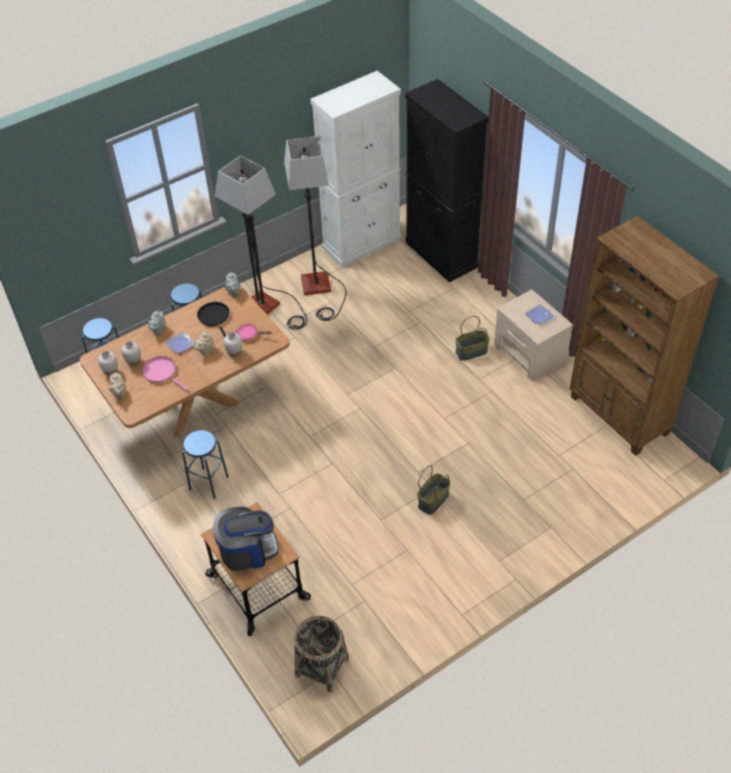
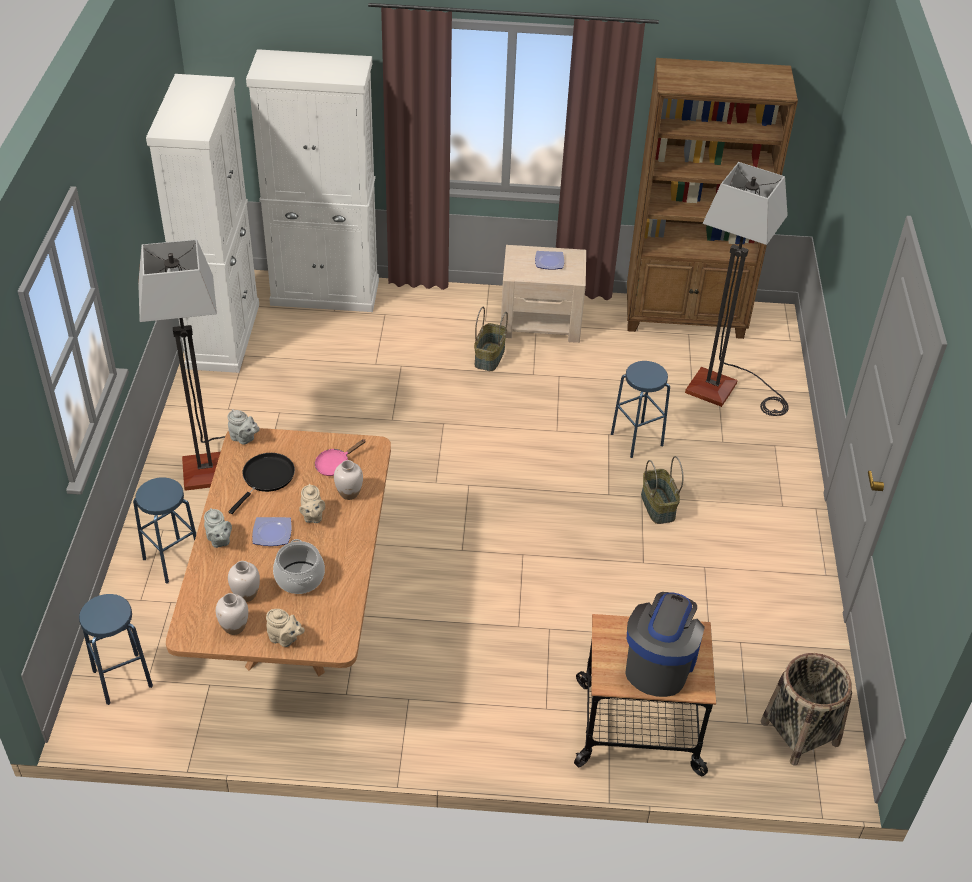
camera: 55 degrees left, 5 degrees down
pink frying pan [142,356,188,391] -> cooking pot [273,539,325,594]
blue stool [182,430,229,499] -> blue stool moved to [611,361,670,458]
black frying pan [197,302,229,338] -> black frying pan turned 105 degrees clockwise [228,453,295,514]
floor lamp [284,136,346,321] -> floor lamp moved to [685,162,789,416]
black cabinet [405,79,489,282] -> white cabinet [246,49,379,312]

